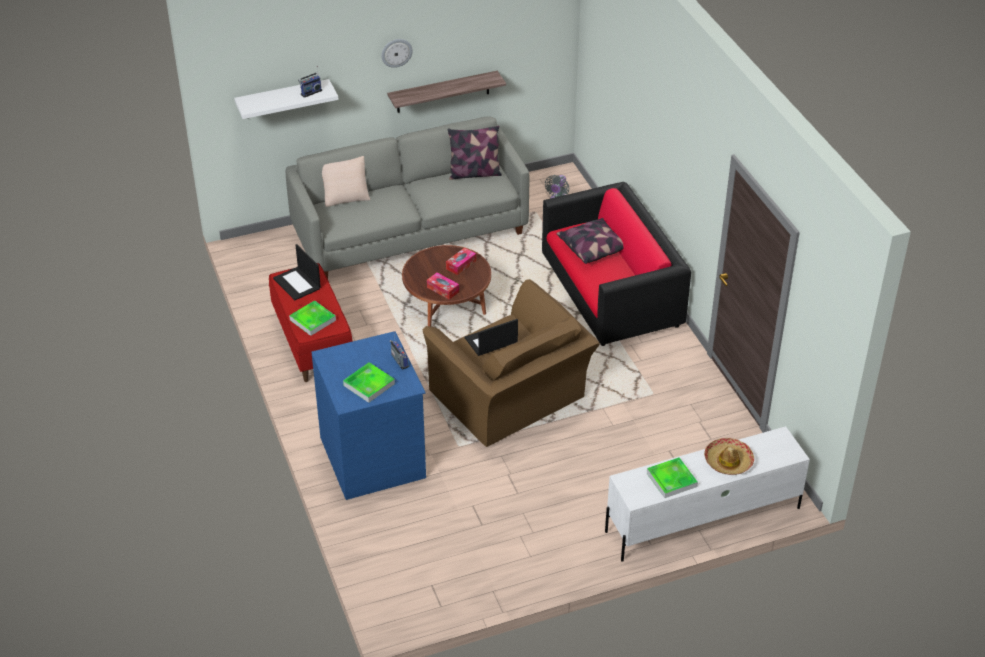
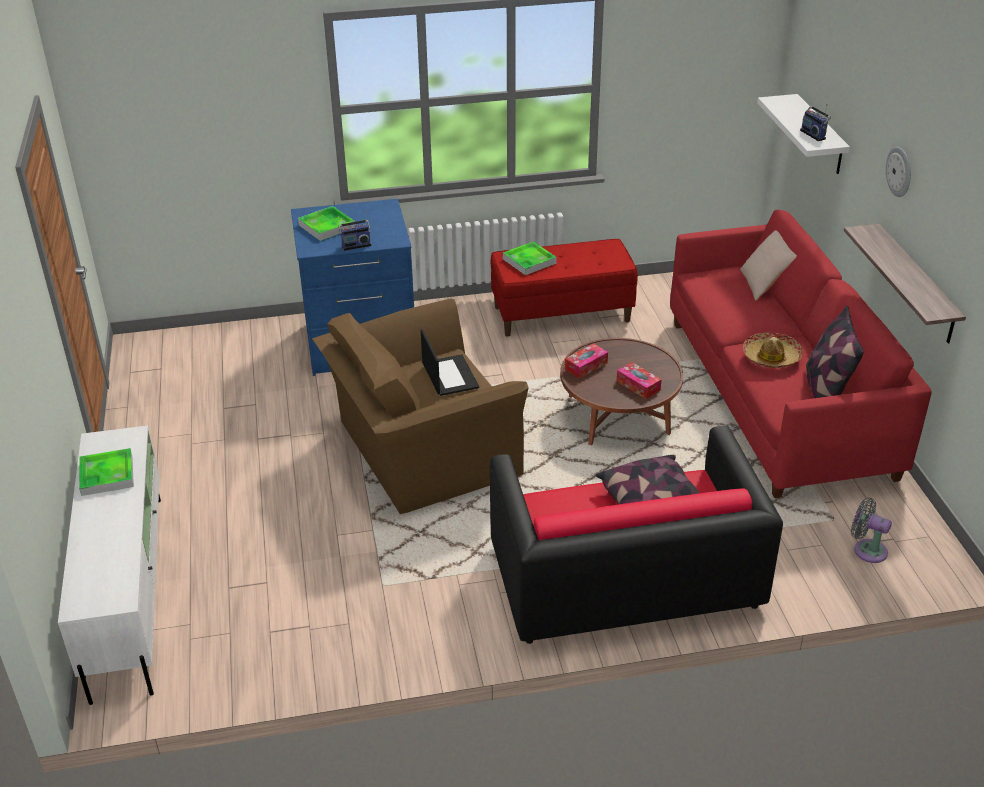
camera: 100 degrees right, 5 degrees down
laptop [273,244,321,300] -> none
grey sofa [286,116,529,279] -> red sofa [670,210,932,498]
hat [704,438,754,475] -> hat moved to [743,333,803,368]

